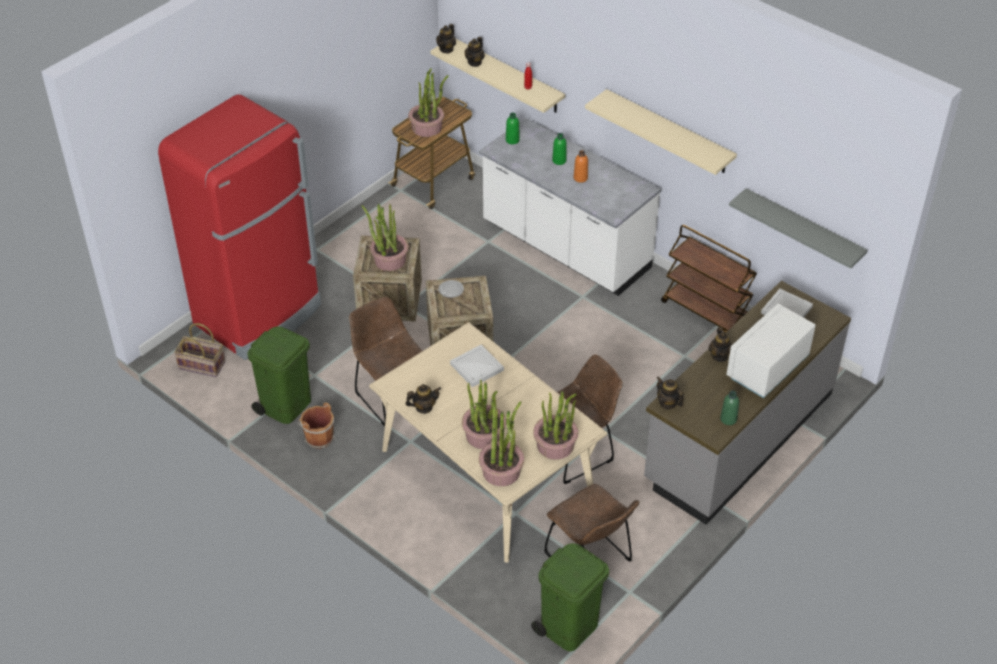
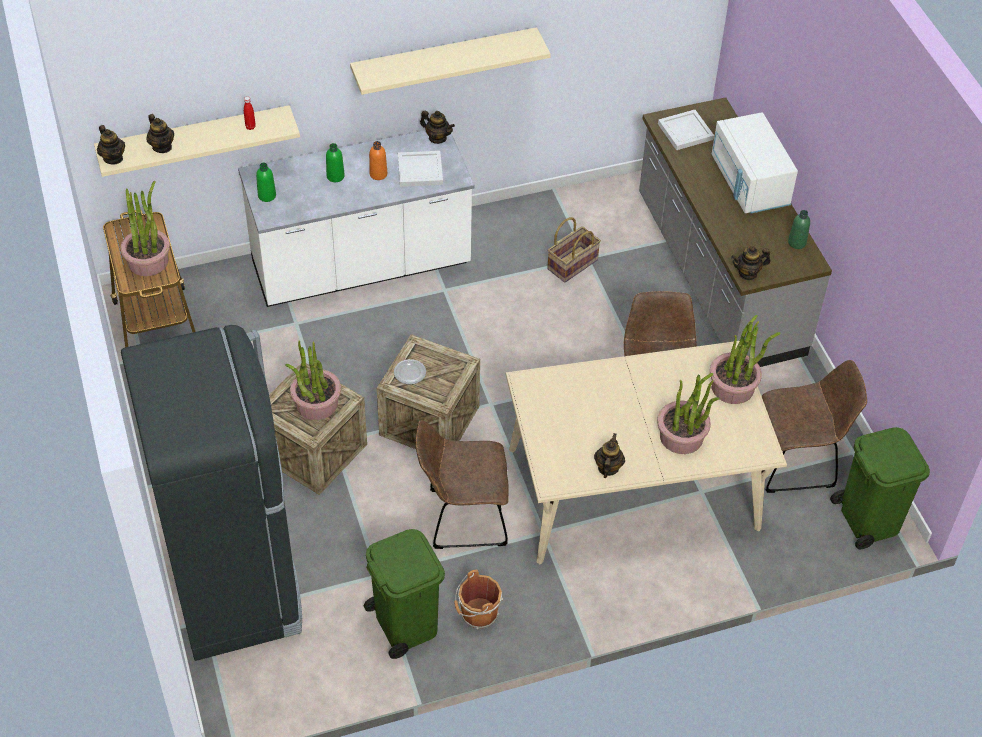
camera: 60 degrees left, 5 degrees up
red fridge [158,94,321,360] -> black fridge [121,325,302,661]
basket [174,323,225,377] -> basket moved to [547,217,601,283]
white tray [450,344,504,387] -> white tray moved to [398,151,443,187]
potted plant [479,401,524,486] -> none
brown cart [661,225,757,333] -> none
teapot [709,327,732,362] -> teapot moved to [420,111,455,144]
grey shelf [729,188,867,269] -> none

